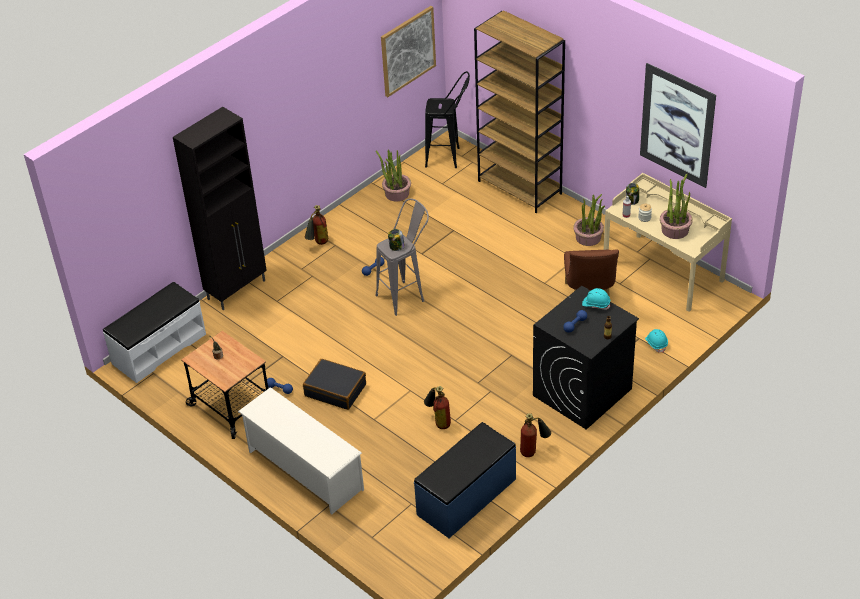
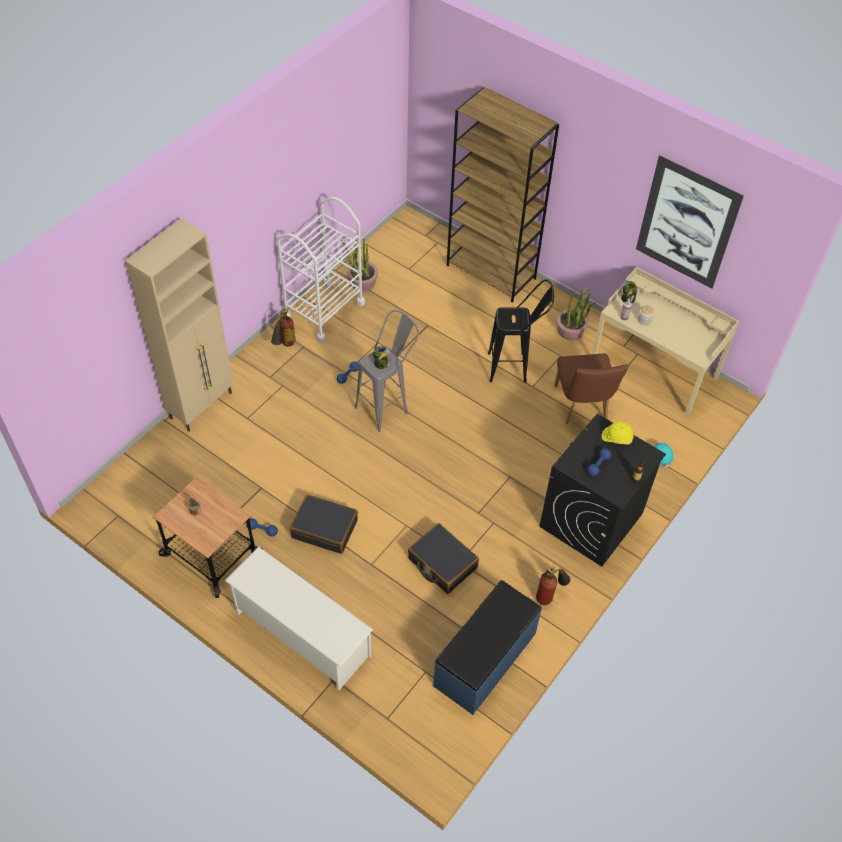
camera: 10 degrees left, 10 degrees up
white bench [103,282,206,383] -> none
black cabinet [173,107,267,310] -> beige cabinet [125,218,233,432]
picture [381,6,436,97] -> none
fire extinguisher [424,386,451,429] -> black suitcase [408,523,479,594]
black stool [425,71,470,168] -> black stool moved to [488,279,554,383]
turquoise hard hat [582,288,610,310] -> yellow hard hat [602,421,634,445]
potted plant [660,174,693,239] -> none
none -> white cart [277,197,365,343]

